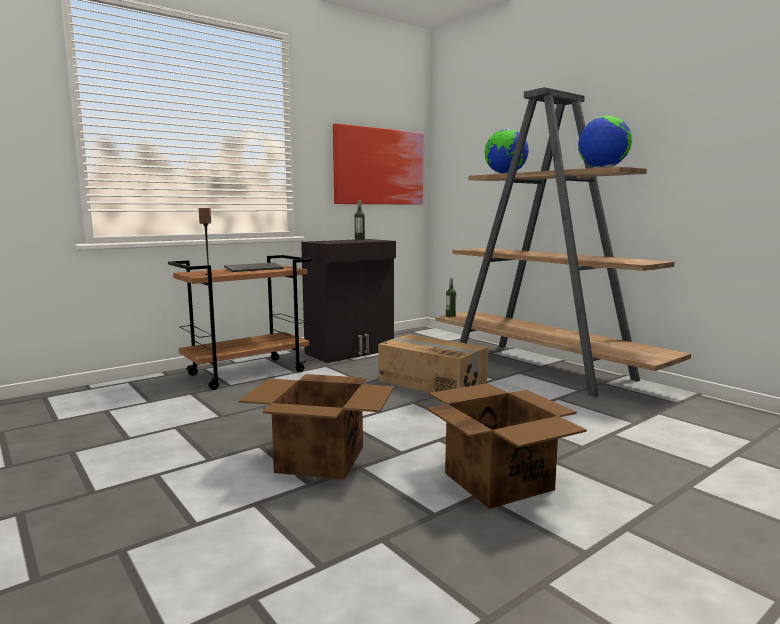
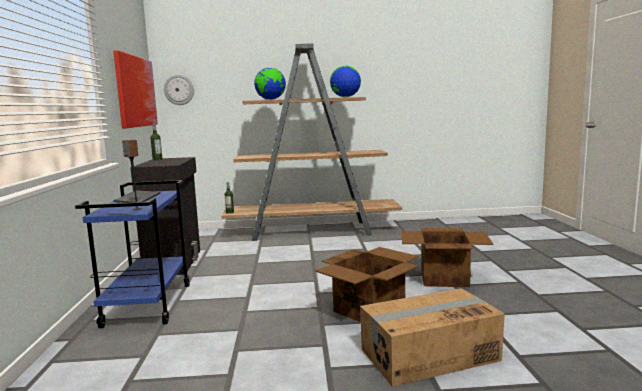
camera: 55 degrees left, 0 degrees up
brown cart [168,255,311,390] -> blue cart [75,180,190,328]
cardboard box [378,334,489,393] -> cardboard box moved to [360,288,505,387]
none -> wall clock [164,75,194,105]

